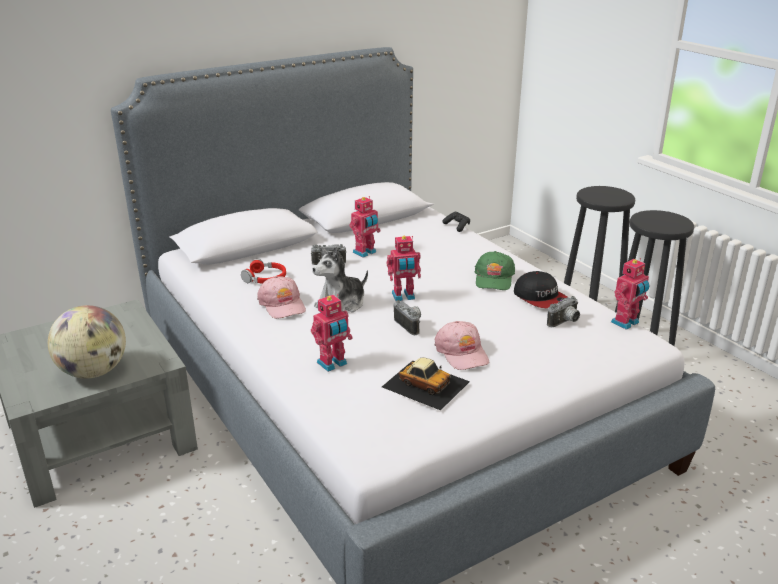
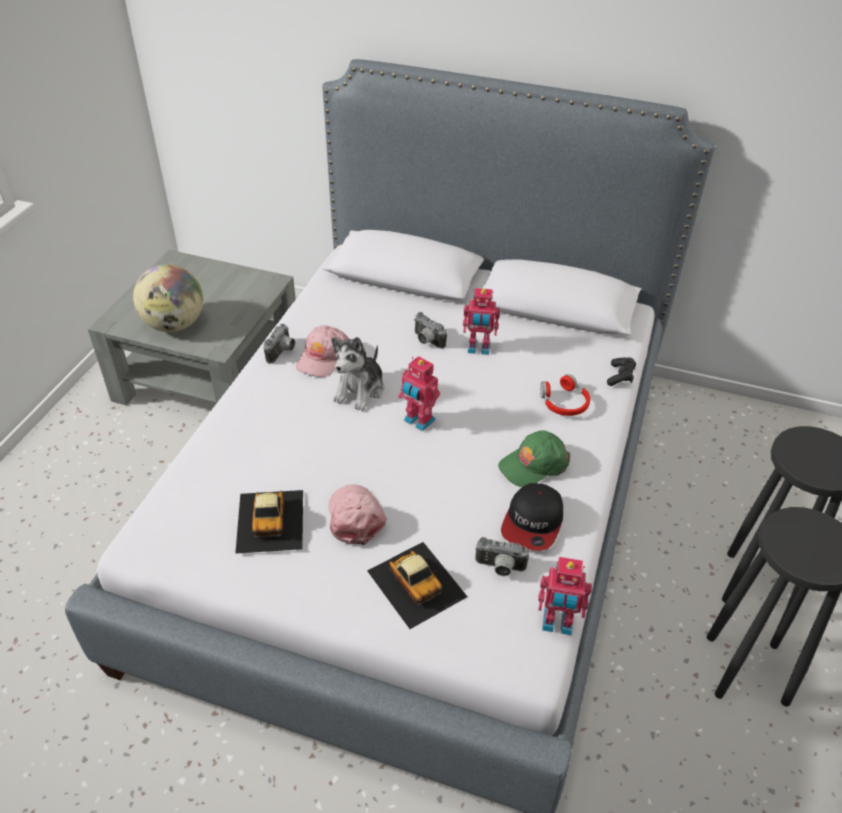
camera: 50 degrees right, 15 degrees up
red headphones [241,259,286,284] -> red headphones moved to [540,374,590,416]
toy robot [311,294,352,372] -> none
plush toy [312,247,368,312] -> plush toy turned 75 degrees counterclockwise [332,337,385,411]
camera [394,300,421,335] -> camera moved to [263,324,295,364]
pink cap [435,321,489,370] -> pink cap turned 135 degrees clockwise [329,485,387,545]
none -> toy car [367,542,468,629]

